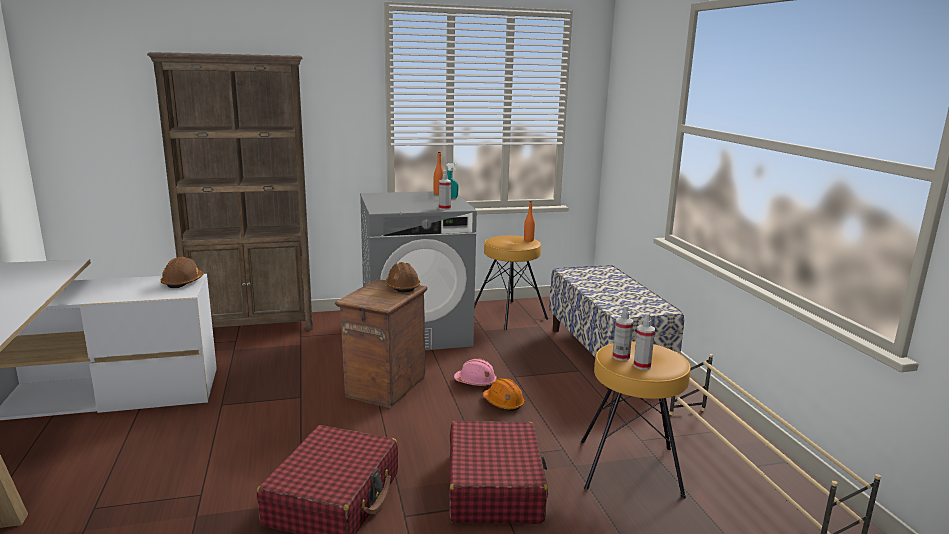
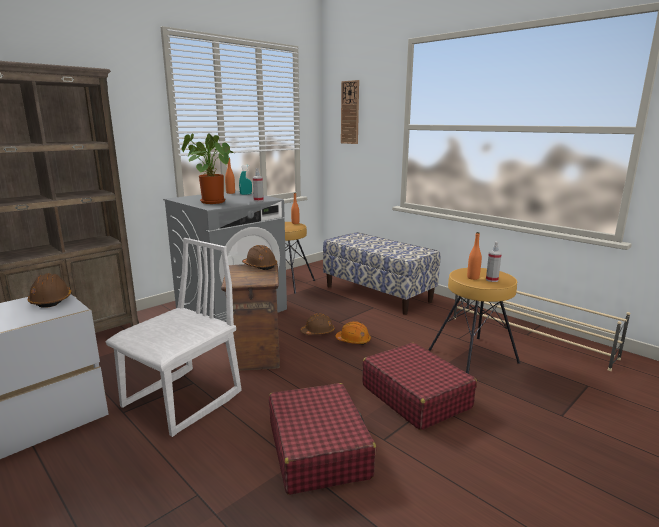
camera: 30 degrees left, 0 degrees up
pink hard hat [454,358,497,387] -> brown hard hat [300,313,334,335]
spray bottle [613,305,633,361] -> orange bottle [467,232,482,280]
none -> white chair [106,238,241,437]
none -> potted plant [182,134,233,204]
none -> wall clock [341,80,359,144]

